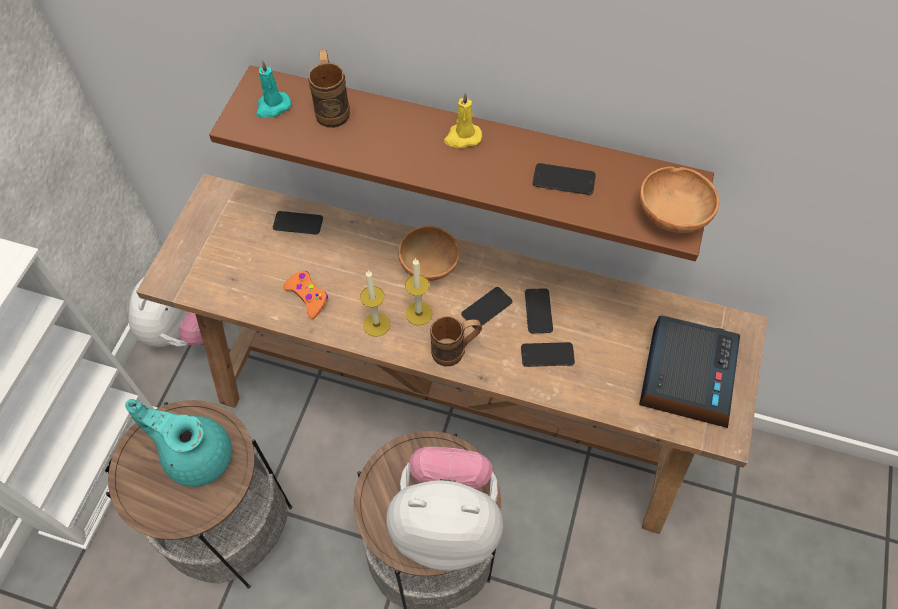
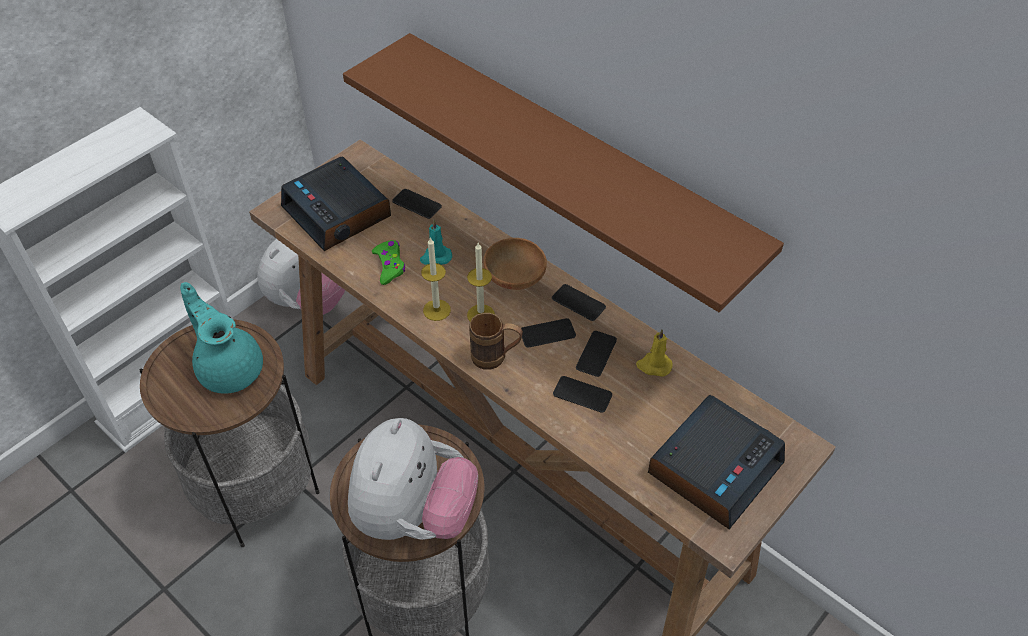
camera: 25 degrees right, 10 degrees down
turquoise candle [256,60,291,118] -> turquoise candle moved to [420,220,452,265]
orange game controller [283,271,328,319] -> green game controller [372,240,405,285]
brown mug [308,49,350,128] -> none
plush toy [386,447,503,571] -> plush toy turned 75 degrees clockwise [348,418,478,540]
yellow candle [444,93,482,148] -> yellow candle moved to [636,329,672,377]
phone [533,163,596,195] -> phone moved to [552,284,606,321]
brown bowl [639,166,719,233] -> none
none -> alarm clock [281,156,391,251]

